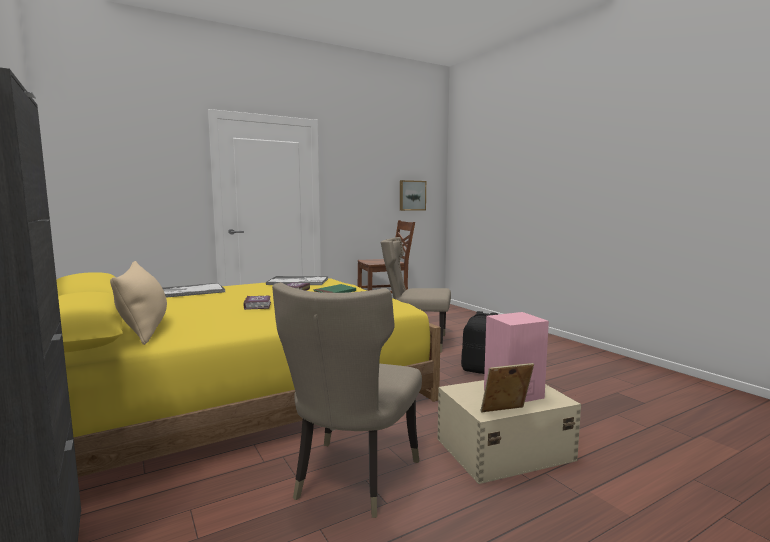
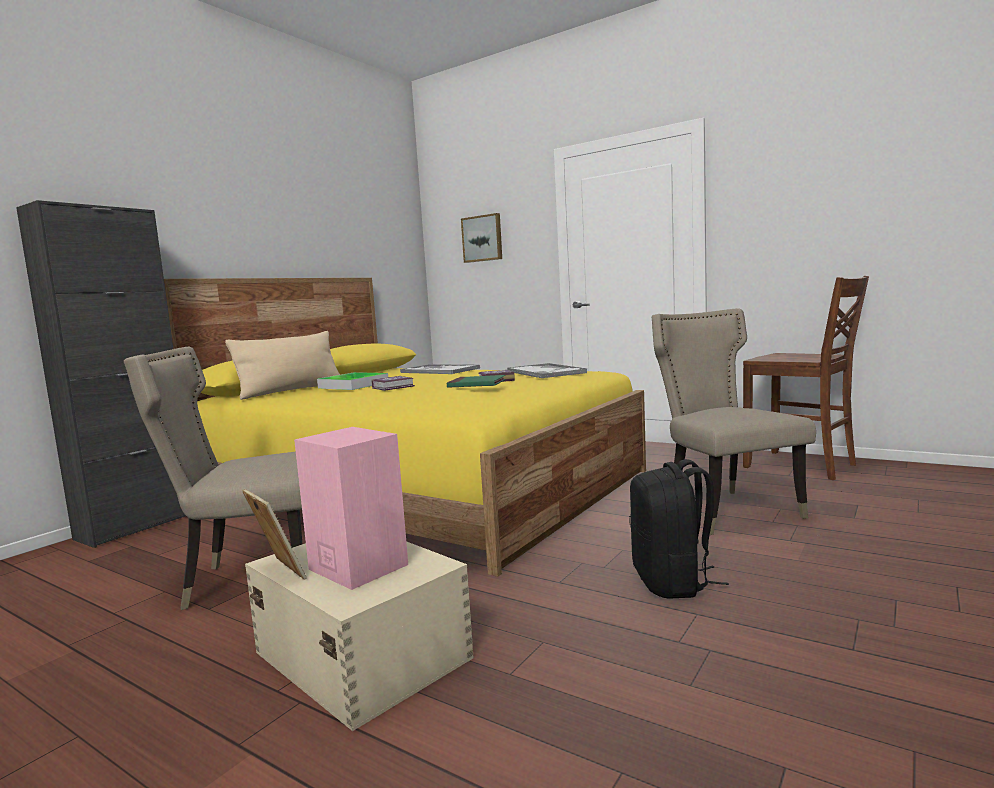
camera: 65 degrees right, 0 degrees up
picture [400,180,426,211] -> picture moved to [461,213,502,263]
none -> tray [317,372,388,390]

